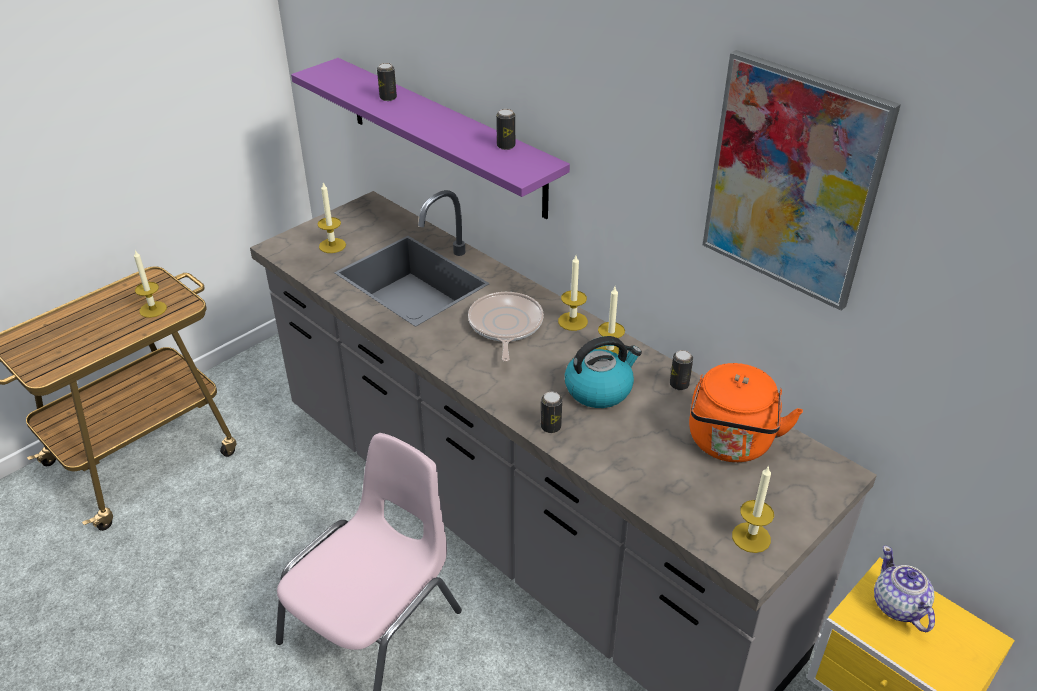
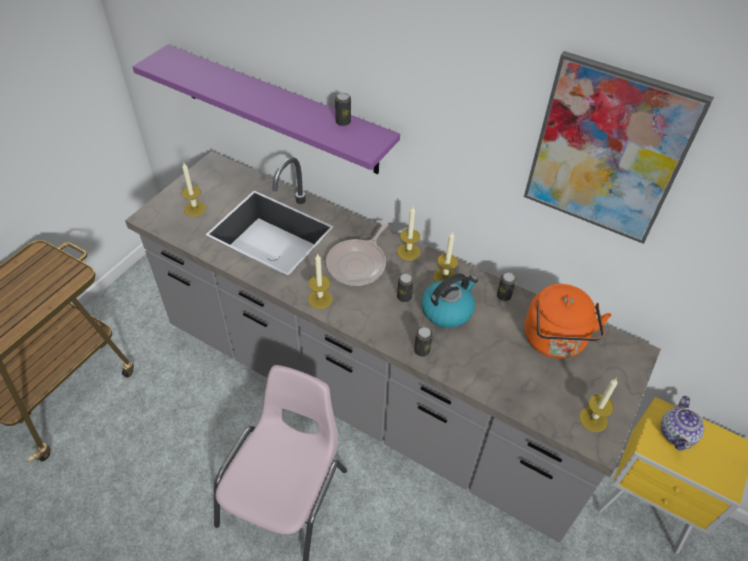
camera: 15 degrees left, 10 degrees up
candle [134,250,167,318] -> candle moved to [308,253,333,309]
can [377,63,397,101] -> can moved to [397,273,414,302]
frying pan [468,292,544,362] -> frying pan turned 135 degrees counterclockwise [326,223,388,286]
teapot [874,546,935,632] -> teapot turned 135 degrees counterclockwise [661,396,704,451]

